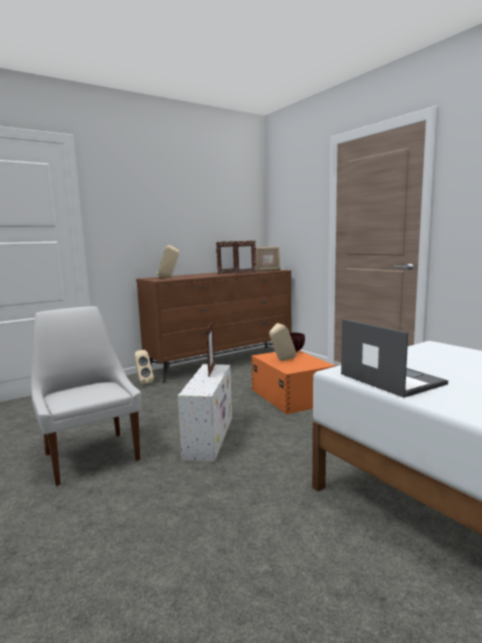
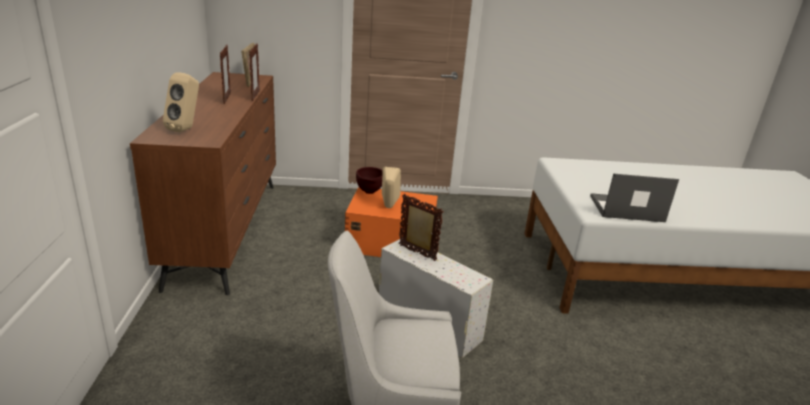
camera: 60 degrees left, 15 degrees up
beige speaker [134,350,154,385] -> none

